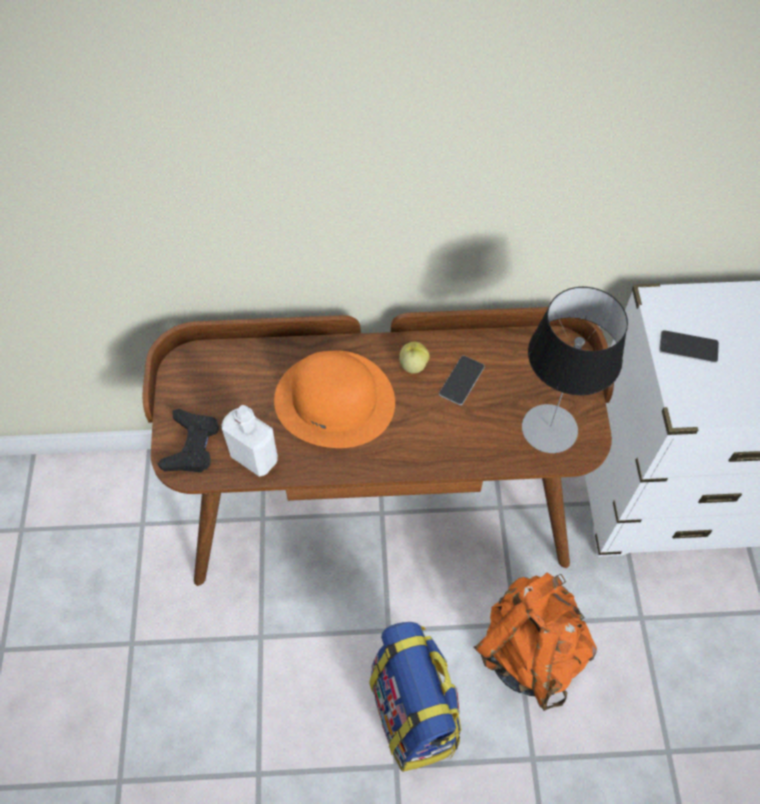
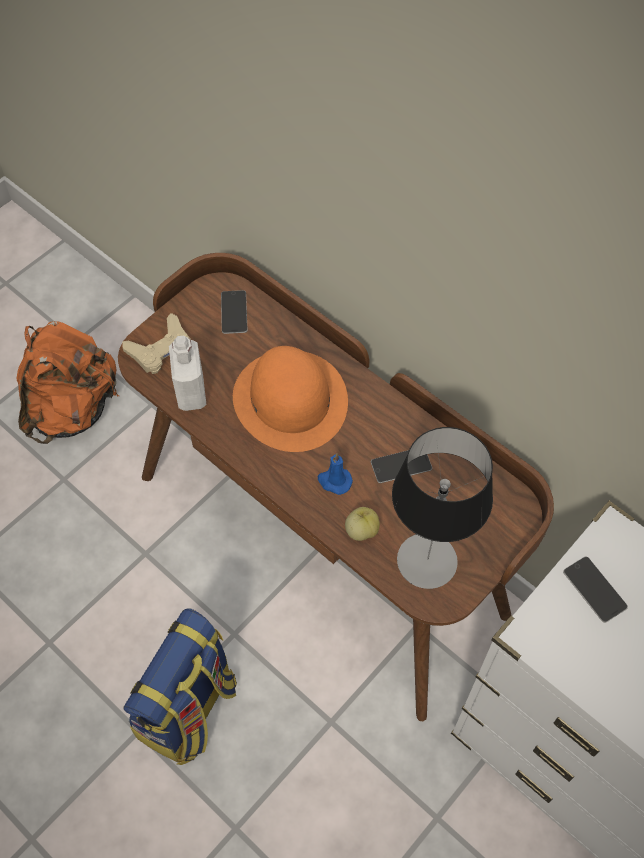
camera: 45 degrees right, 0 degrees up
black game controller [158,409,219,472] -> beige game controller [122,313,190,374]
apple [399,342,430,374] -> apple moved to [345,507,380,541]
orange backpack [473,572,597,711] -> orange backpack moved to [16,321,119,444]
none -> phone [221,290,248,334]
none -> blue candle [318,453,353,495]

